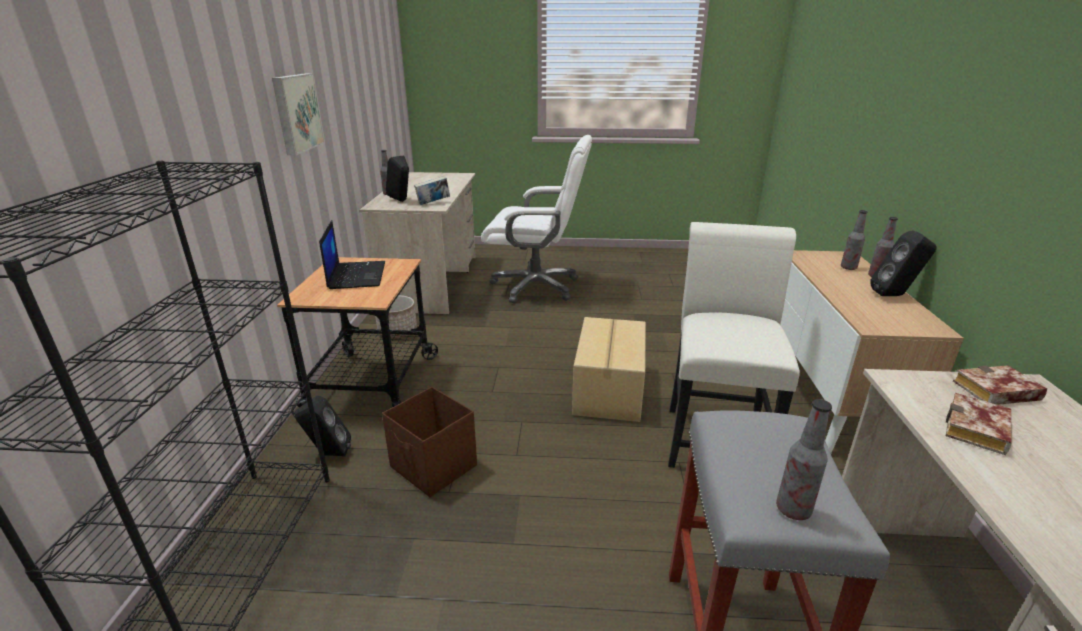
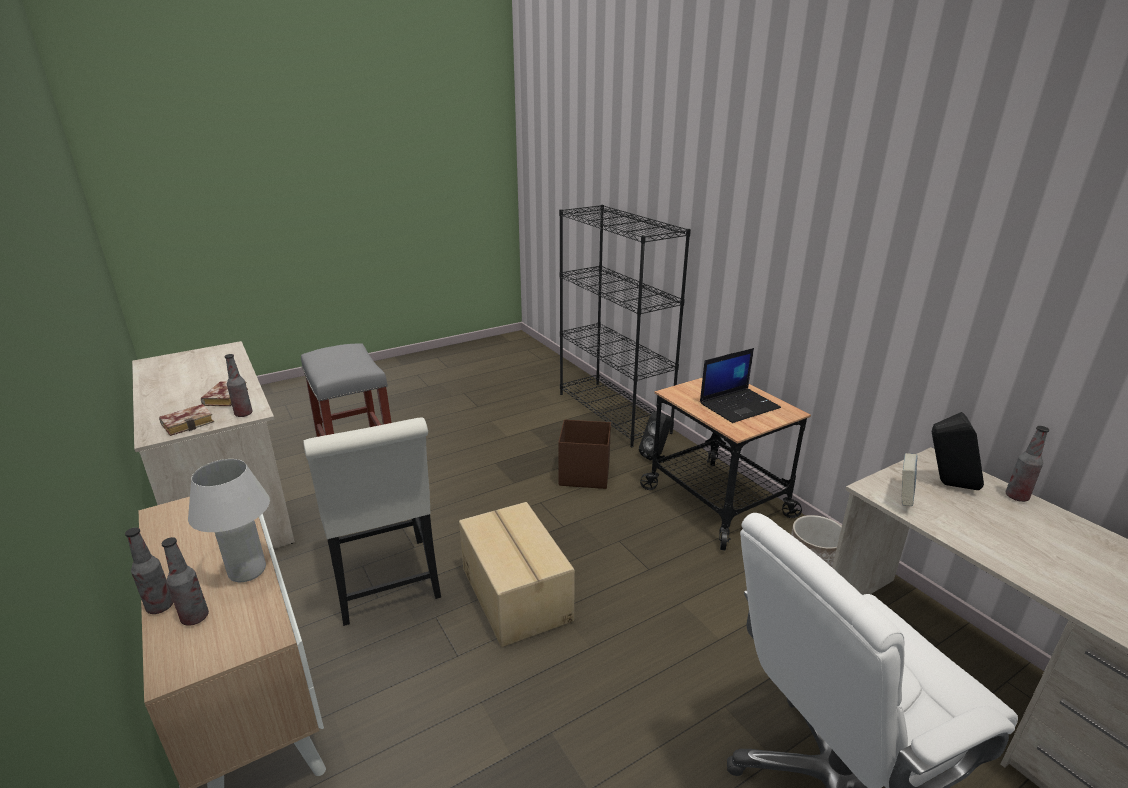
camera: 145 degrees right, 0 degrees up
picture [272,73,325,155] -> none
laptop [319,220,385,289] -> laptop turned 75 degrees counterclockwise [700,348,781,423]
bottle [776,399,832,520] -> bottle moved to [225,354,252,417]
black speaker [870,230,937,296] -> none
none -> white table lamp [188,459,270,582]

